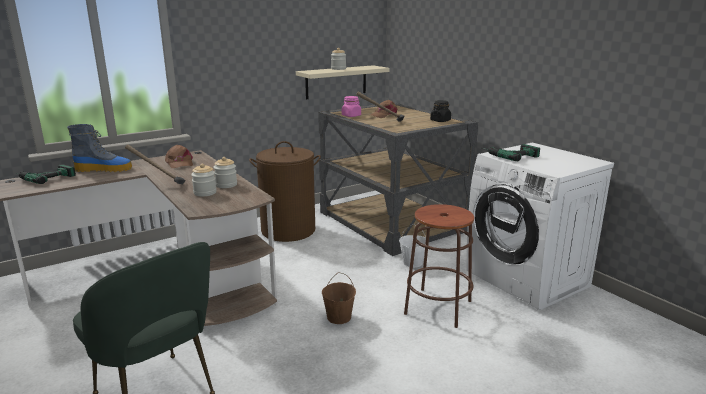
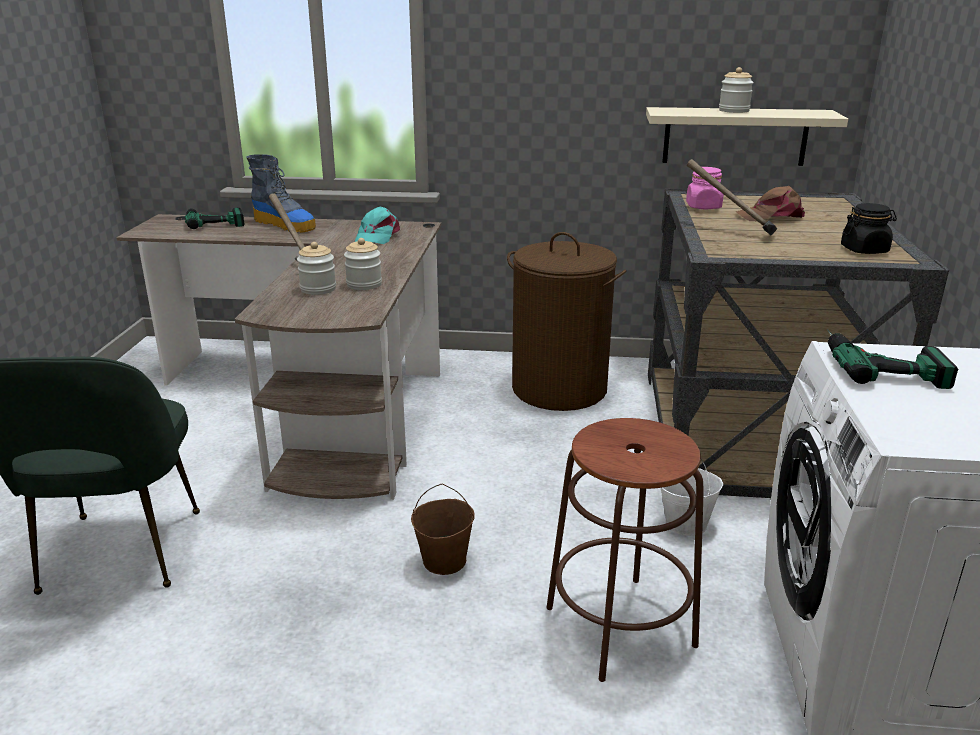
camera: 40 degrees right, 5 degrees up
brown cap [165,145,193,168] -> turquoise cap [355,207,400,244]

